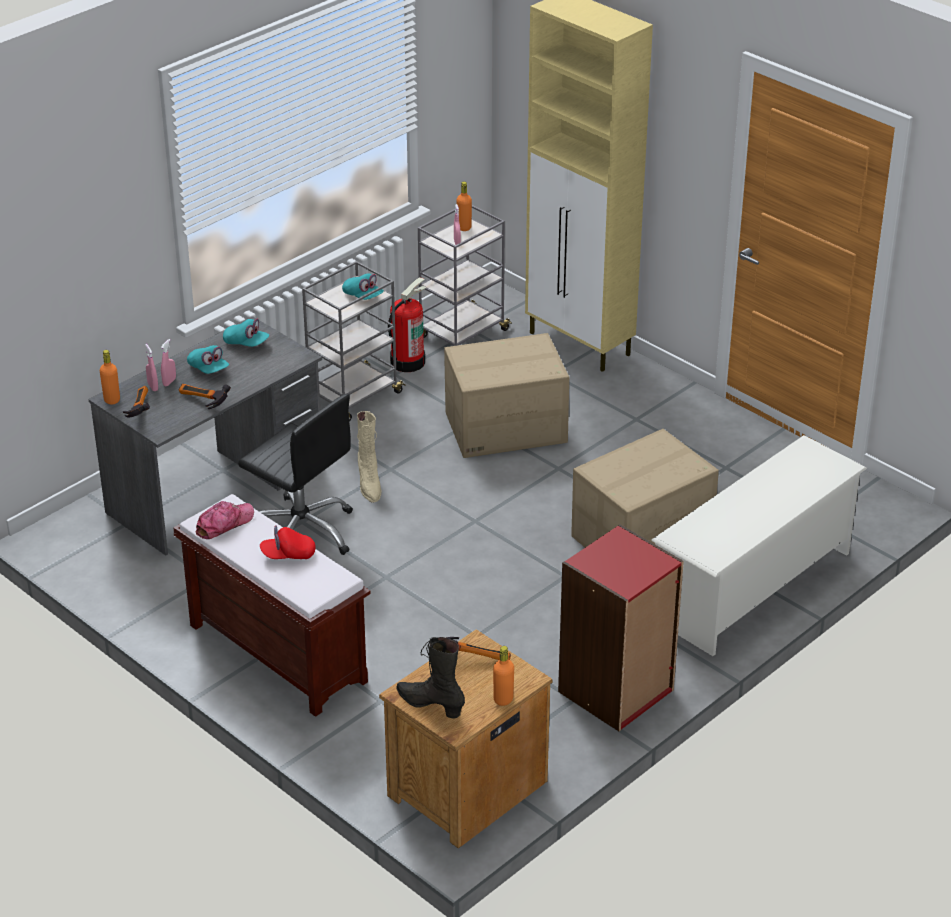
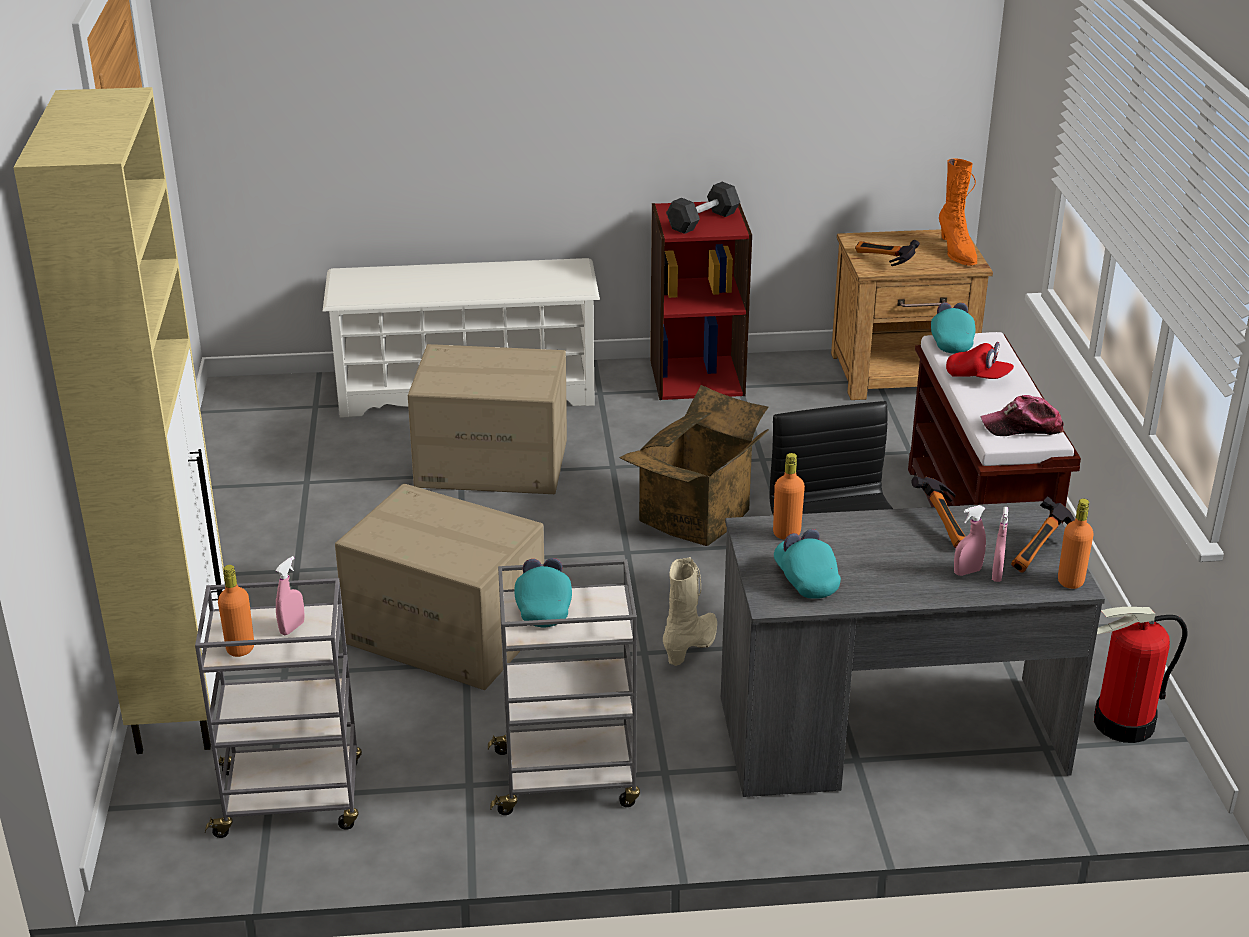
camera: 140 degrees left, 5 degrees down
turquoise cap [187,345,229,374] -> turquoise cap moved to [931,302,976,354]
fire extinguisher [388,277,427,372] -> fire extinguisher moved to [1094,607,1187,743]
black boot [396,637,465,719] -> orange boot [939,159,977,266]
orange bottle [493,646,514,706] -> orange bottle moved to [773,453,805,540]
none -> cardboard box [619,385,769,546]
none -> black dumbbell [666,182,740,234]

